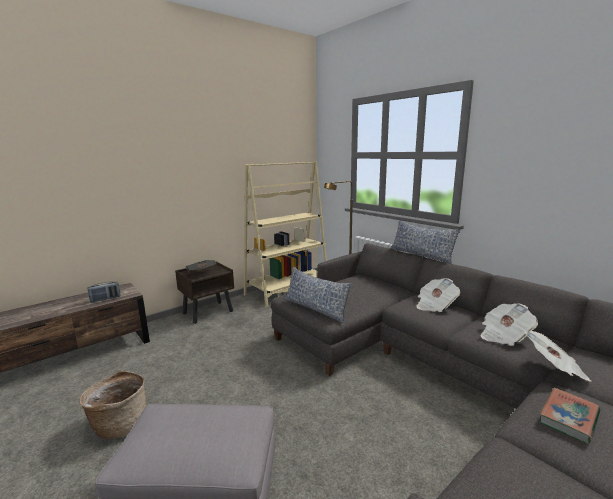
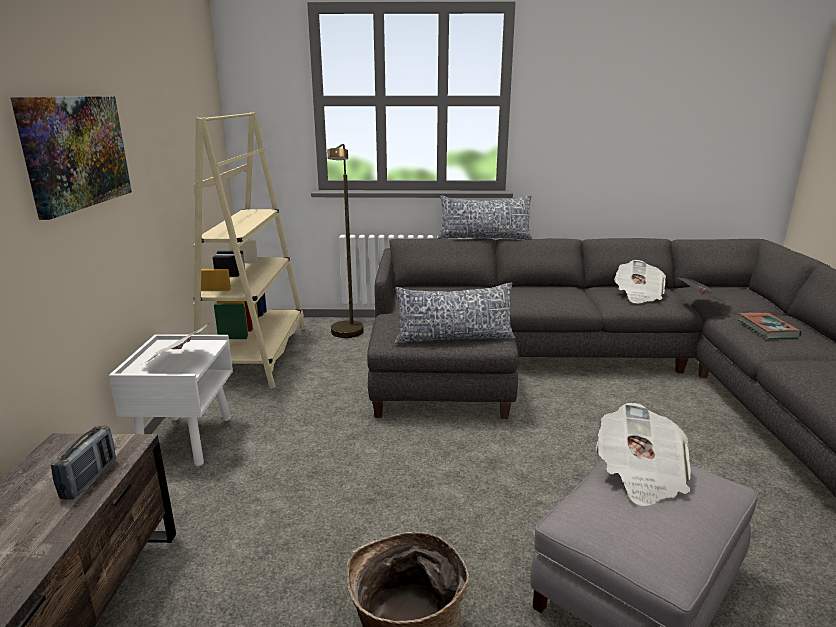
camera: 50 degrees left, 5 degrees up
brown nightstand [175,261,234,324] -> white nightstand [109,334,233,466]
newspaper [416,278,460,312] -> newspaper moved to [596,403,691,506]
none -> picture [10,96,132,220]

